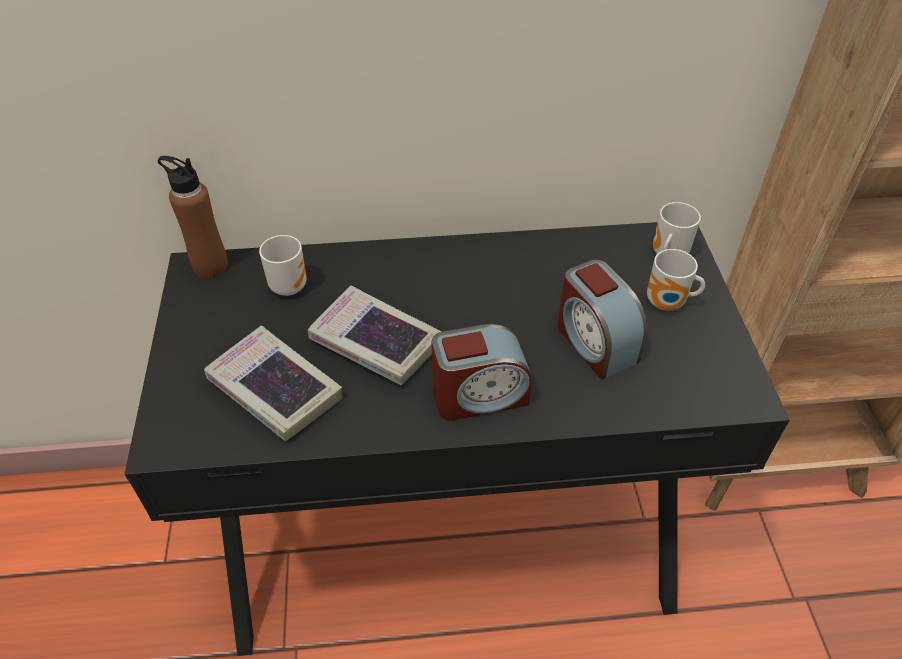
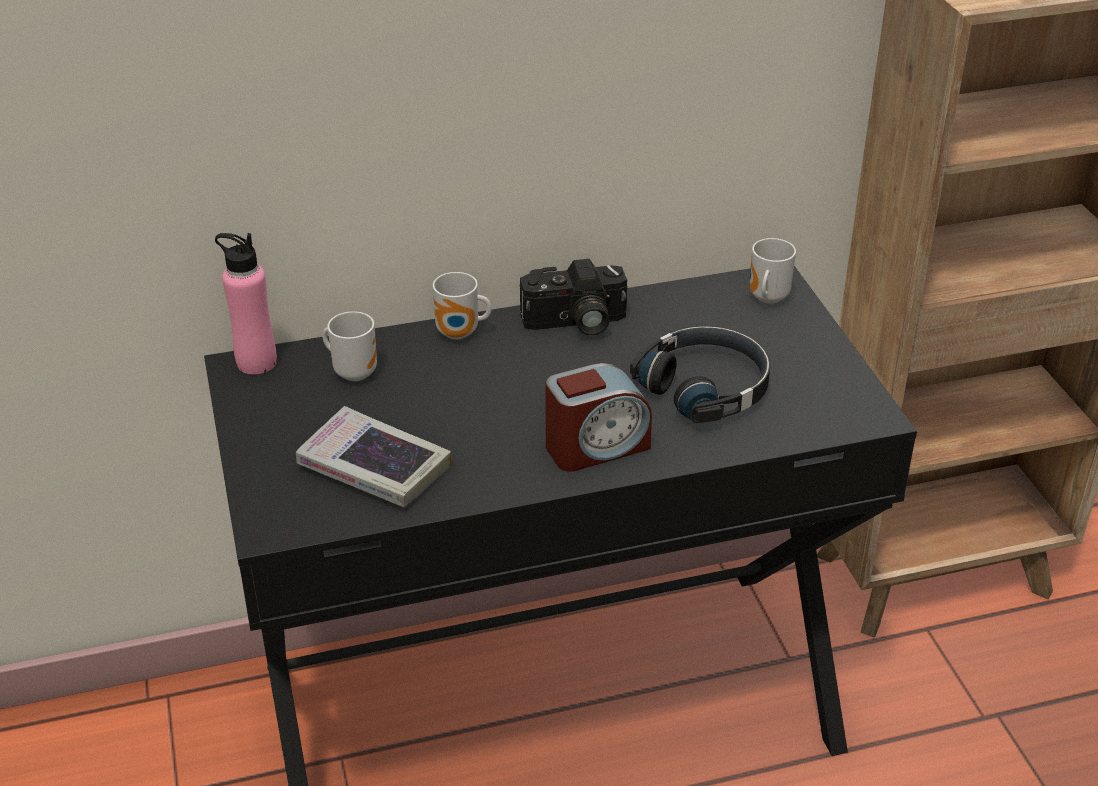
camera: 10 degrees left, 10 degrees down
brown bottle [158,156,228,278] -> pink bottle [215,233,277,374]
book [308,286,441,386] -> none
alarm clock [557,260,648,380] -> black headphones [630,326,771,423]
mug [647,249,705,310] -> mug moved to [433,272,492,340]
none -> camera [520,259,627,336]

